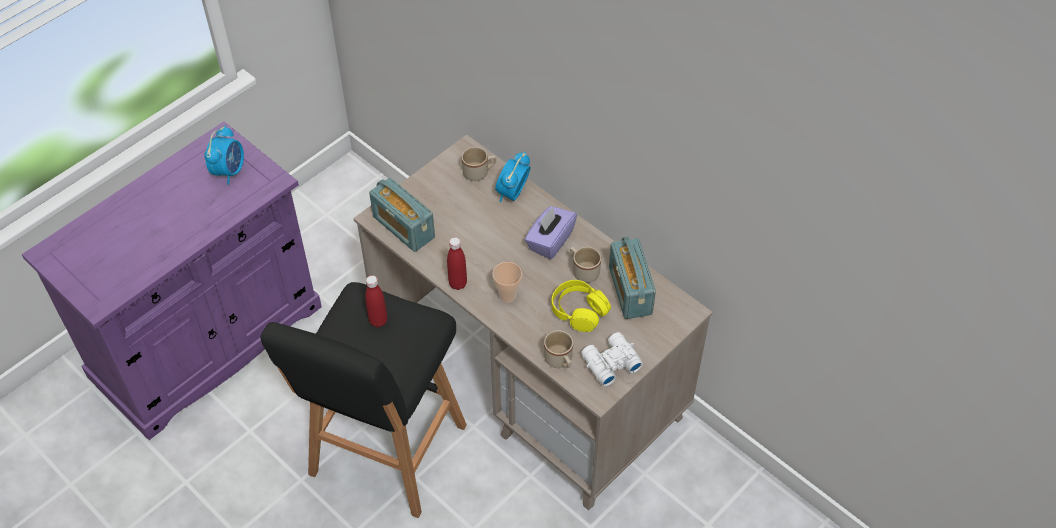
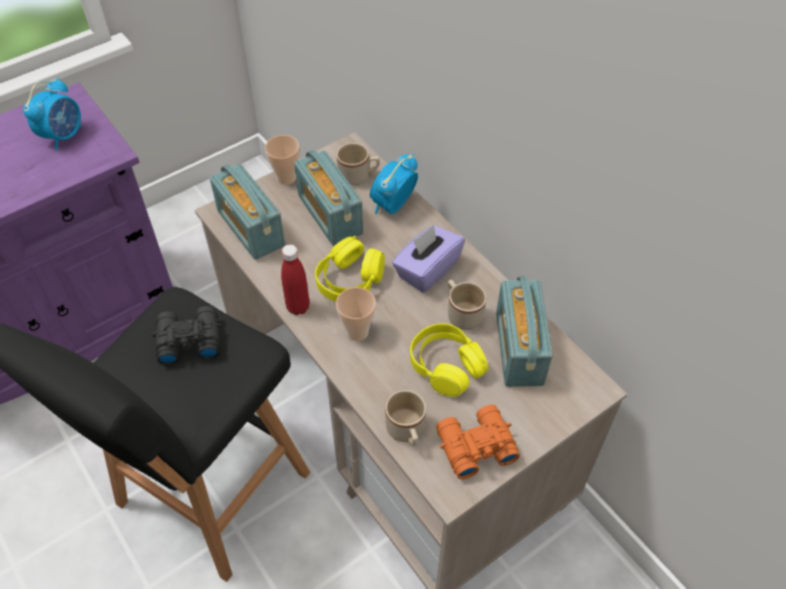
camera: 10 degrees right, 0 degrees up
red bottle [365,275,387,327] -> black binoculars [152,306,222,366]
white binoculars [581,332,643,386] -> orange binoculars [436,405,520,479]
none -> cup [265,135,299,185]
none -> radio [294,150,363,246]
none -> yellow headphones [315,236,385,302]

